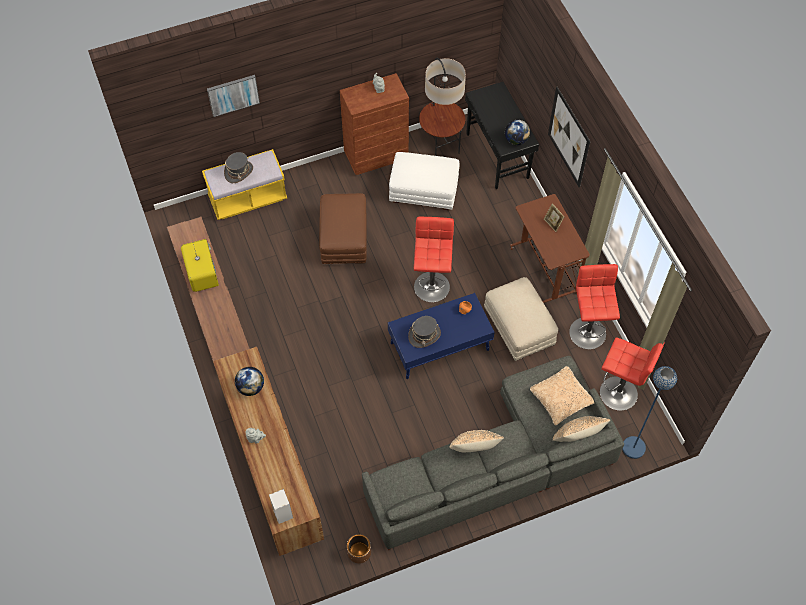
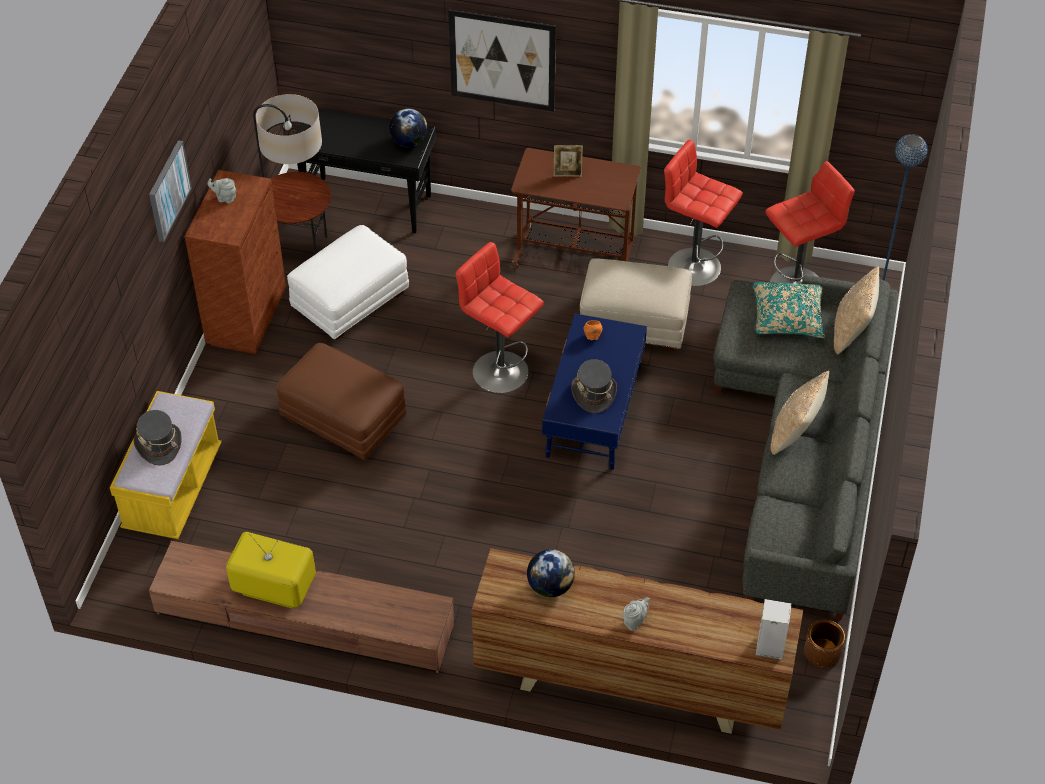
camera: 55 degrees left, 10 degrees down
picture [207,75,260,117] -> picture moved to [149,140,192,242]
beige pillow [530,366,594,426] -> turquoise pillow [753,282,825,339]

